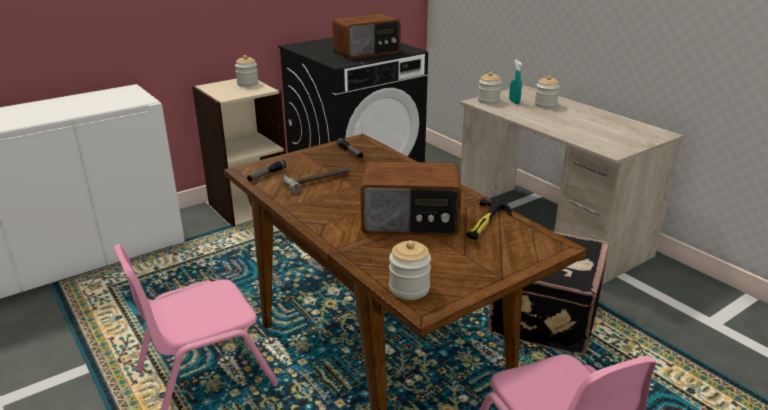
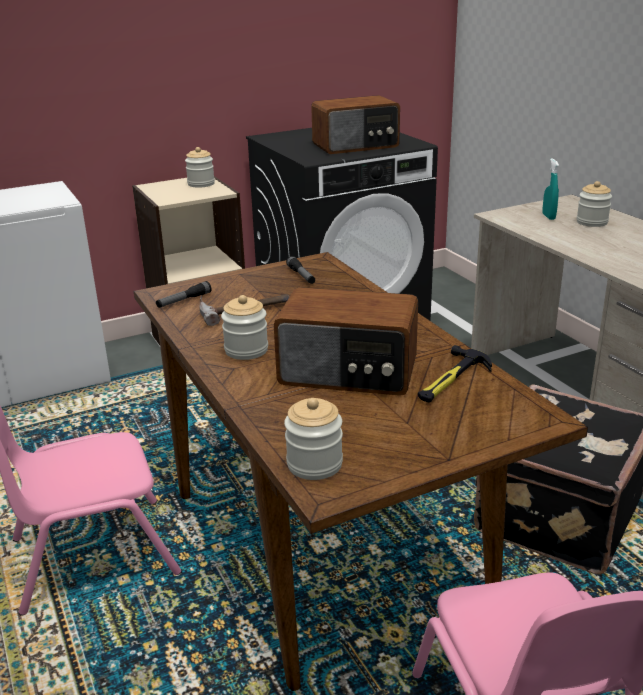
camera: 10 degrees right, 0 degrees up
jar [478,72,501,104] -> jar moved to [221,295,268,360]

